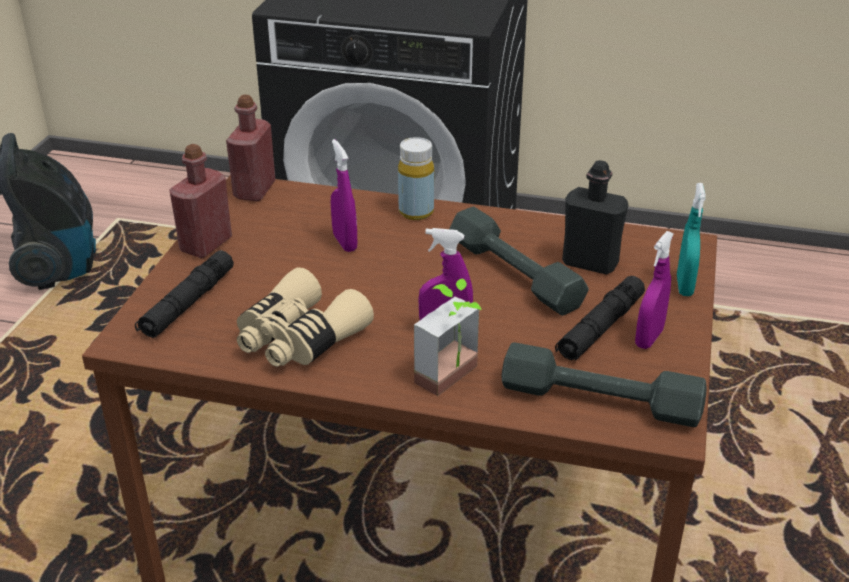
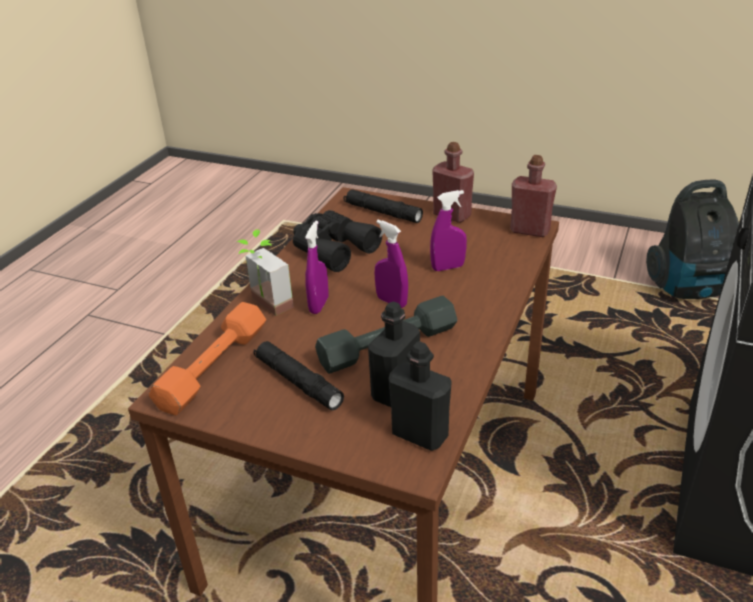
camera: 100 degrees right, 0 degrees up
beige binoculars [237,267,374,367] -> black binoculars [293,210,382,272]
yellow bottle [398,137,434,220] -> none
grey dumbbell [502,342,706,427] -> orange dumbbell [149,302,266,416]
purple spray bottle [635,231,674,349] -> purple spray bottle moved to [375,220,408,308]
turquoise spray bottle [677,183,706,296] -> none
none -> black bottle [389,341,452,451]

